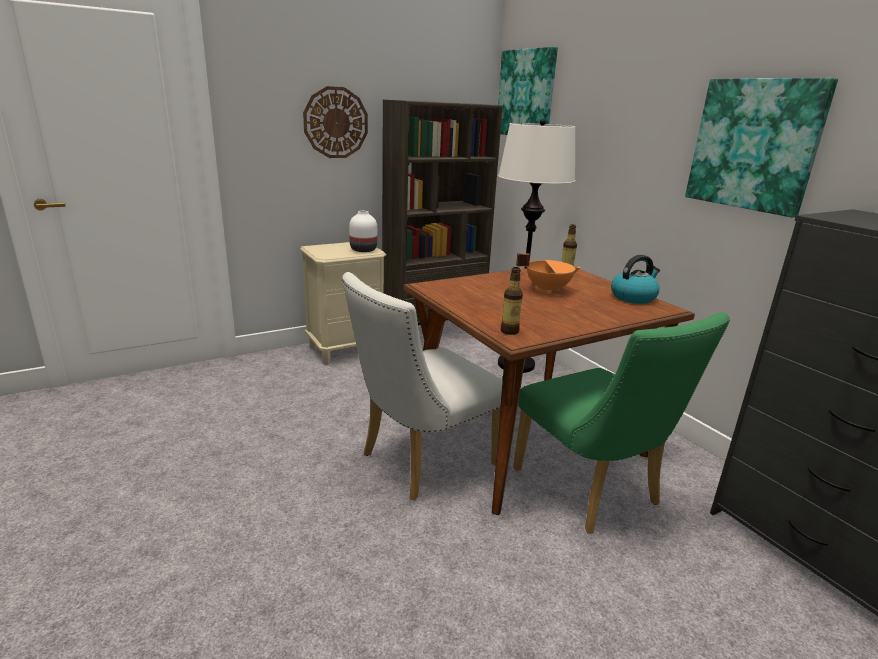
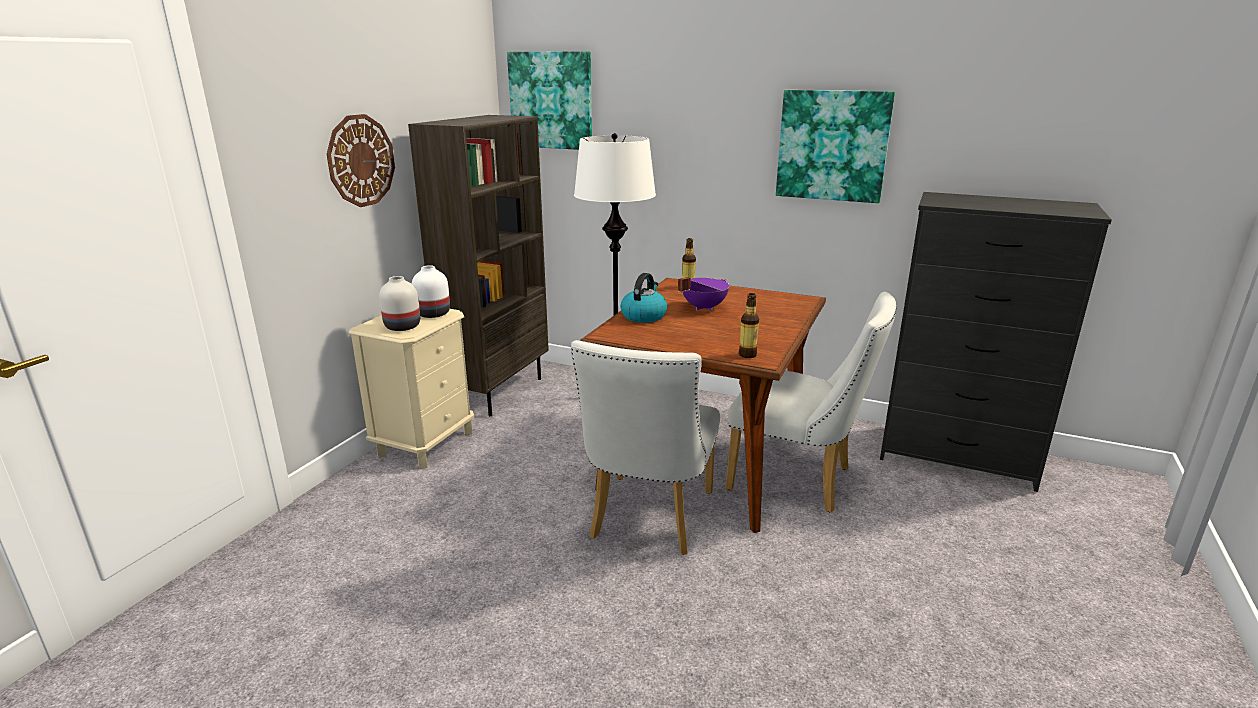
camera: 35 degrees left, 0 degrees up
green chair [513,312,730,534] -> white chair [726,292,897,512]
orange cooking pot [516,253,581,293] -> purple cooking pot [678,277,729,311]
kettle [611,255,660,304] -> kettle moved to [621,273,667,323]
none -> white vase [379,276,420,331]

